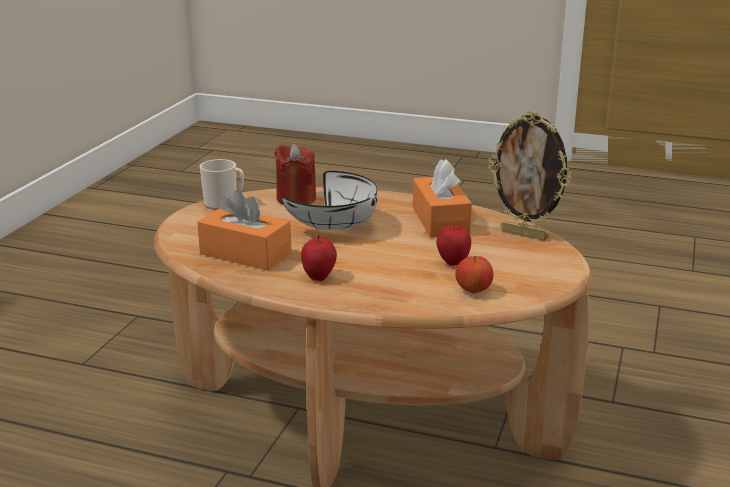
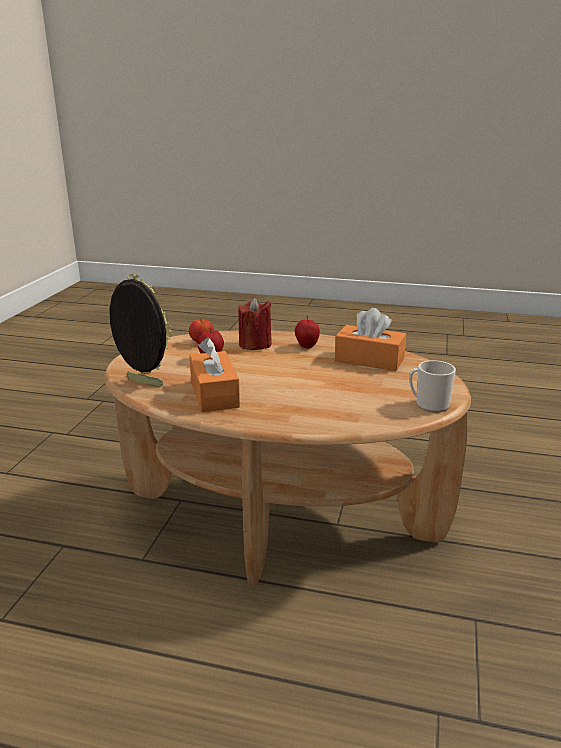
camera: 175 degrees right, 0 degrees up
red candle [274,144,316,205] -> red candle moved to [238,298,272,350]
white bowl [281,171,377,230] -> none

